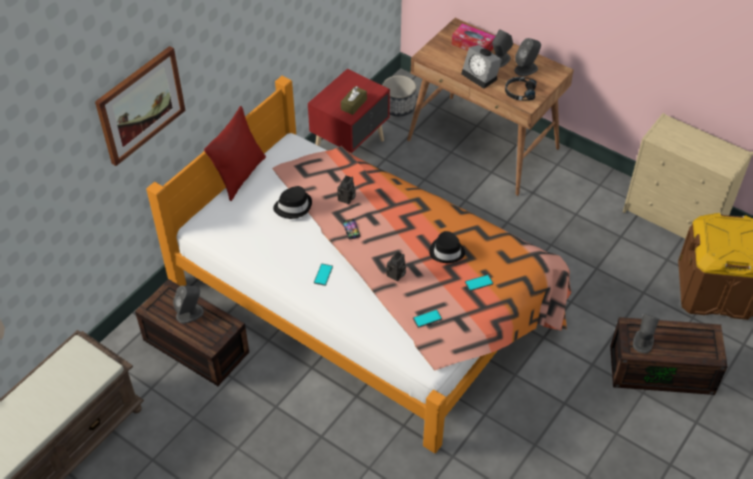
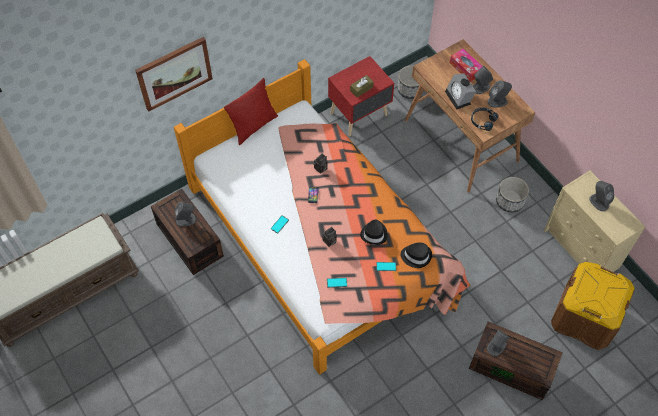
camera: 20 degrees right, 10 degrees up
black hat [273,186,312,219] -> black hat moved to [400,243,432,268]
none -> planter [496,177,529,213]
none -> grey speaker [589,181,614,211]

